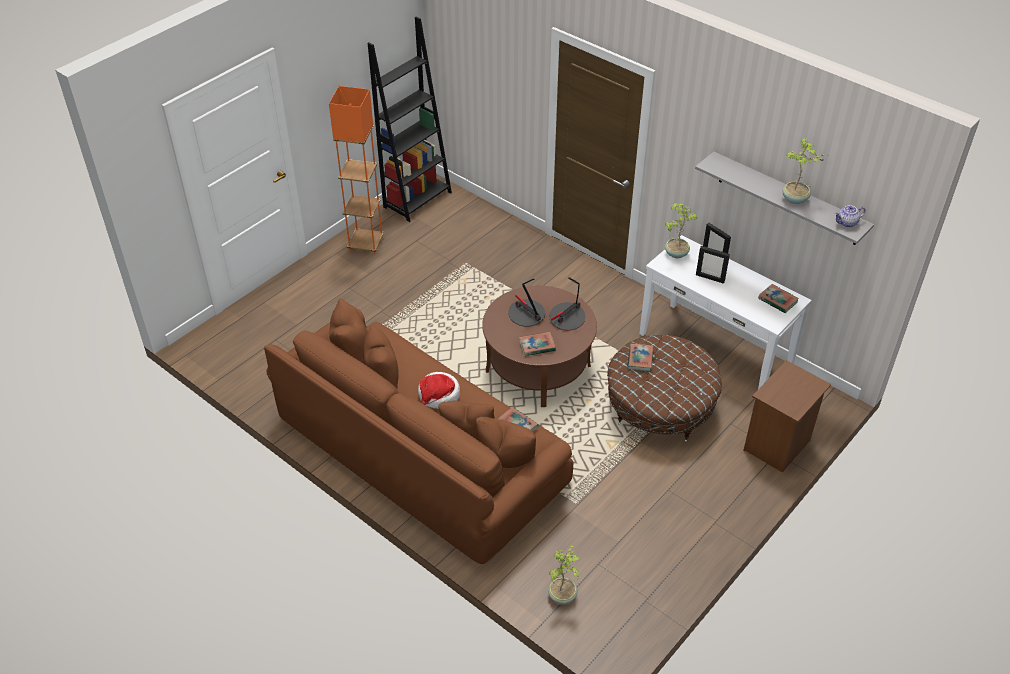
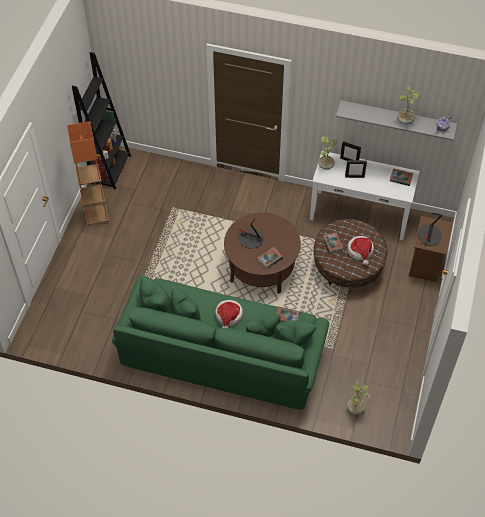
camera: 25 degrees left, 10 degrees up
brown sofa [264,298,573,564] -> green sofa [112,275,329,410]
table lamp [549,277,585,331] -> table lamp moved to [418,213,442,246]
none -> hat [347,236,374,265]

